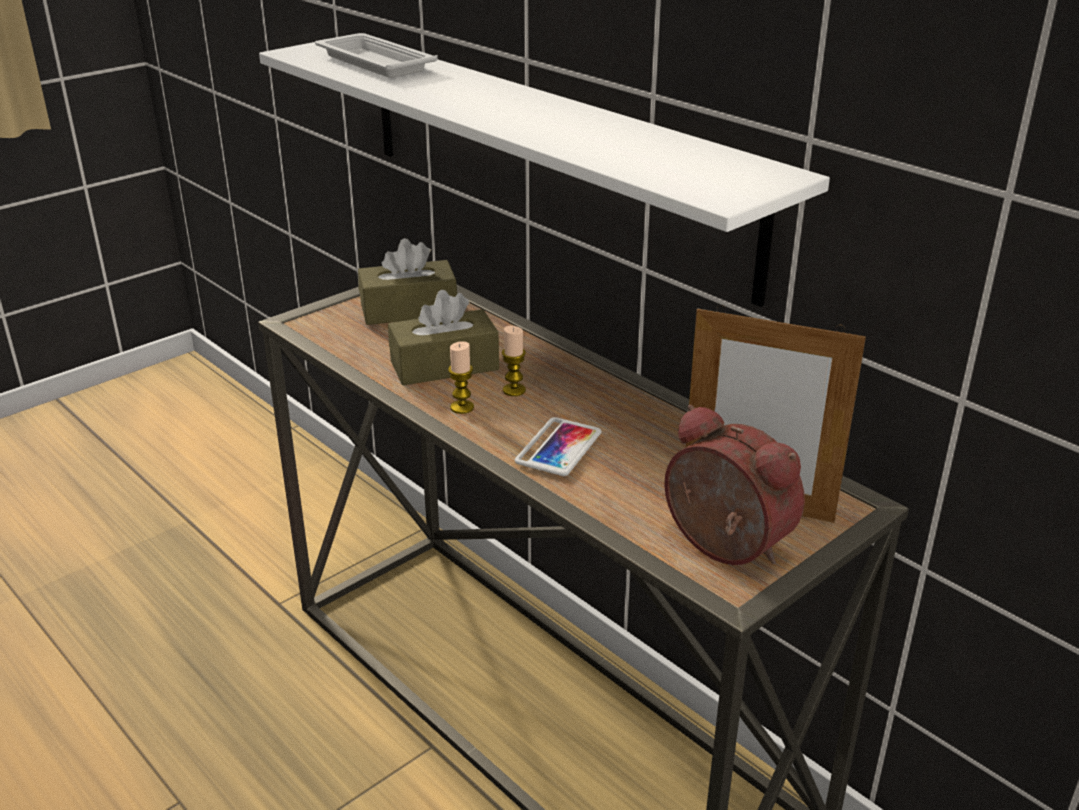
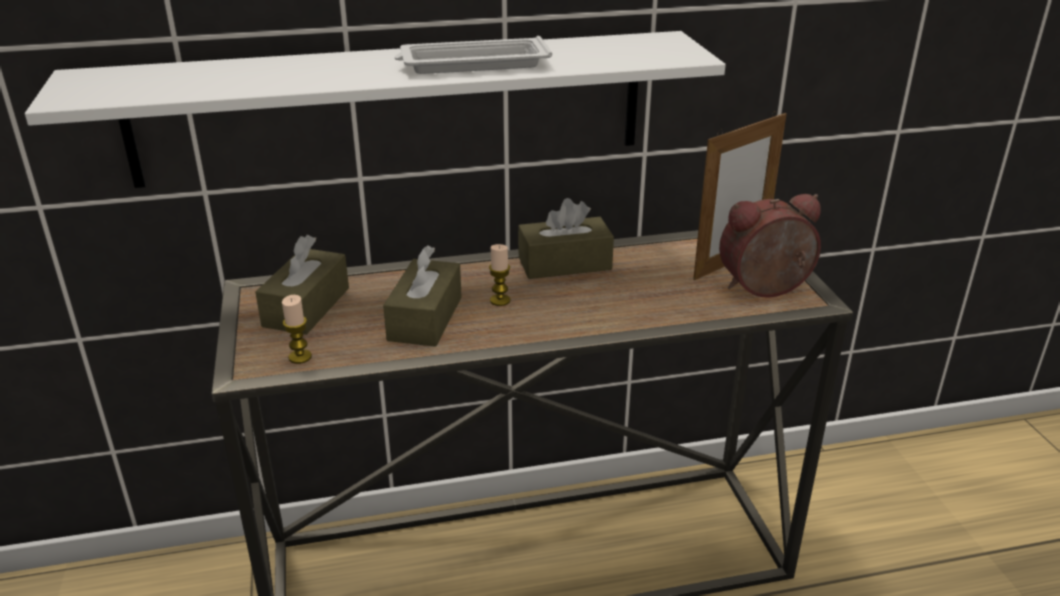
camera: 60 degrees left, 0 degrees up
white tray [315,33,438,78] -> white tray moved to [395,36,552,74]
candle [448,341,474,414] -> candle moved to [282,295,312,364]
phone [515,417,602,476] -> none
none -> brown tissue box [518,198,614,279]

